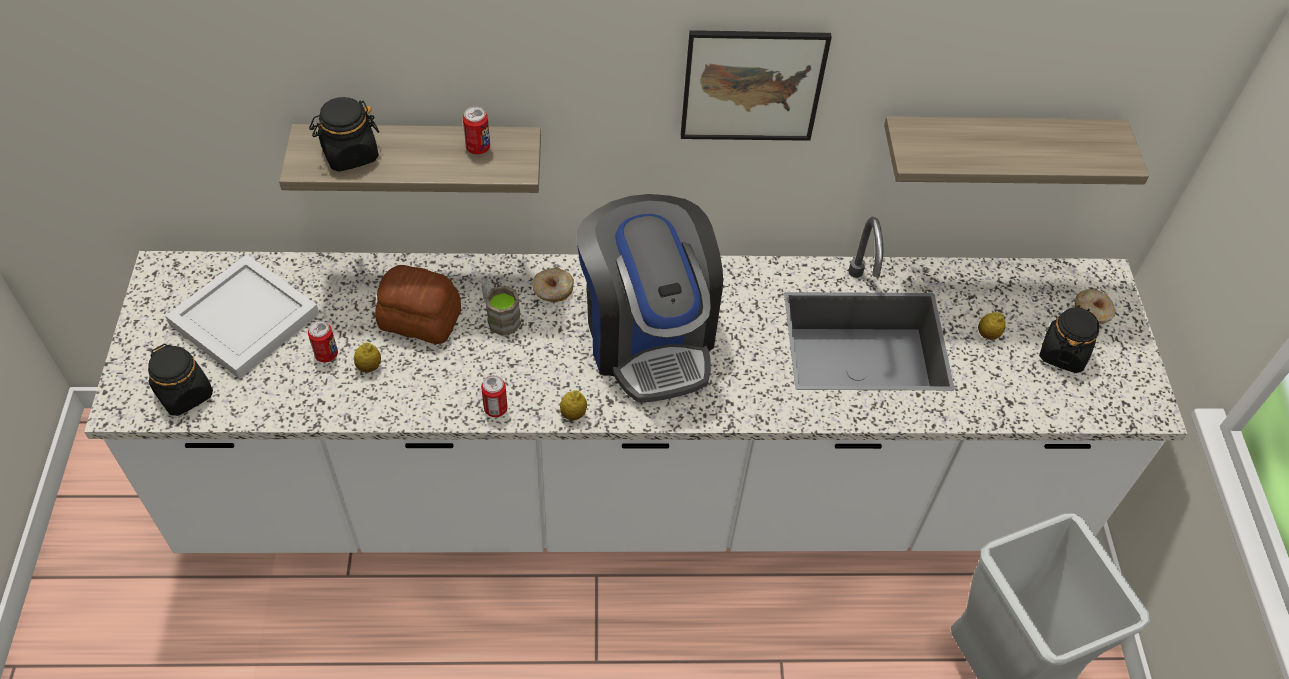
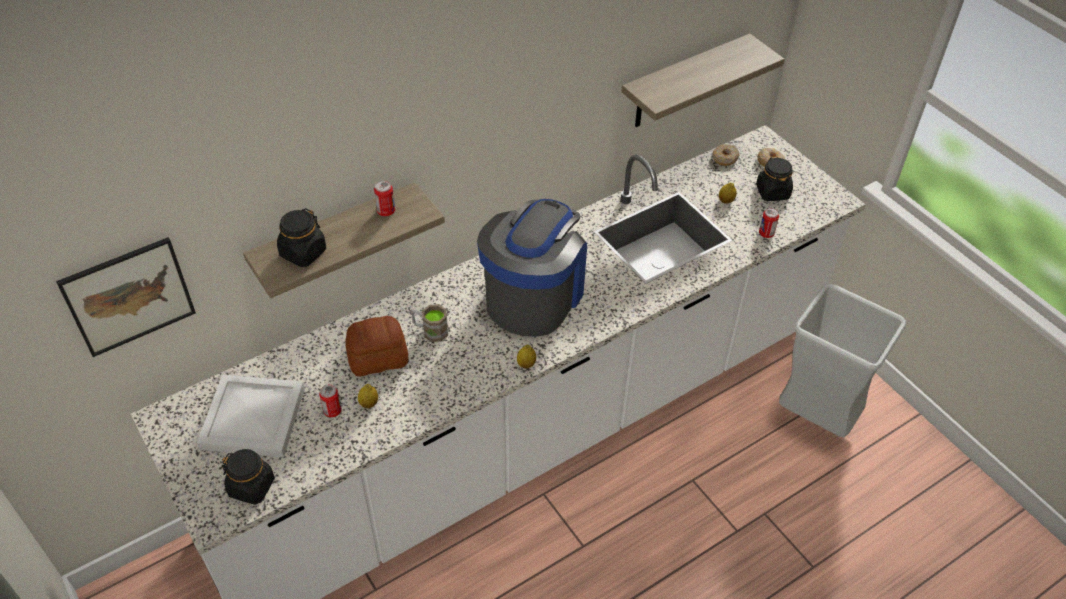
camera: 30 degrees left, 5 degrees down
can [481,375,508,417] -> can moved to [759,208,779,238]
donut [532,268,574,302] -> donut moved to [713,144,739,166]
coffee machine [577,194,723,402] -> coffee machine turned 105 degrees counterclockwise [477,199,587,336]
picture [681,30,832,141] -> picture moved to [56,237,196,357]

